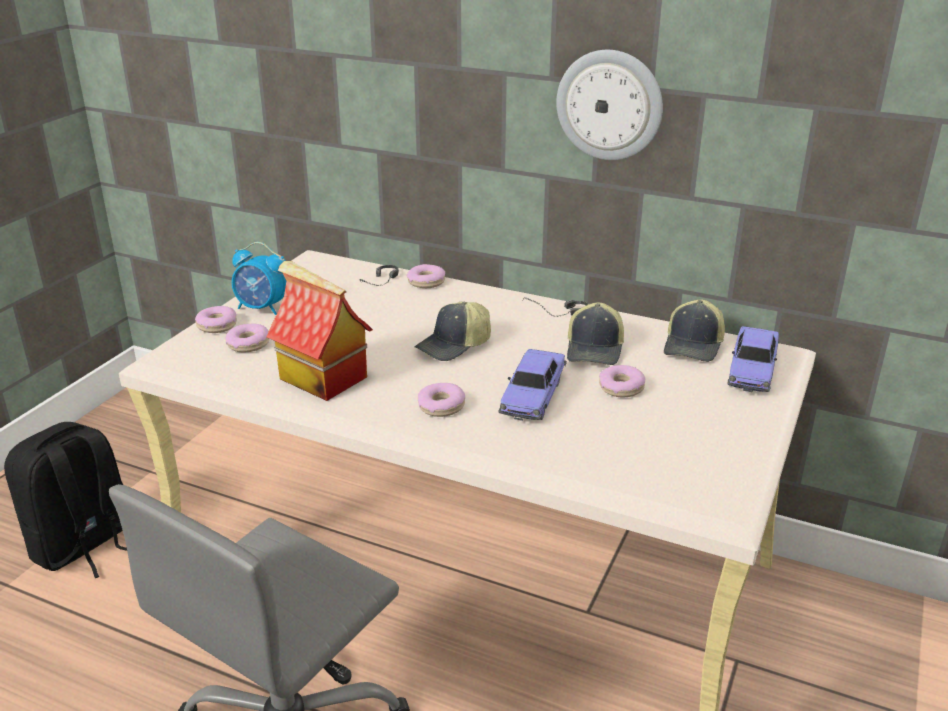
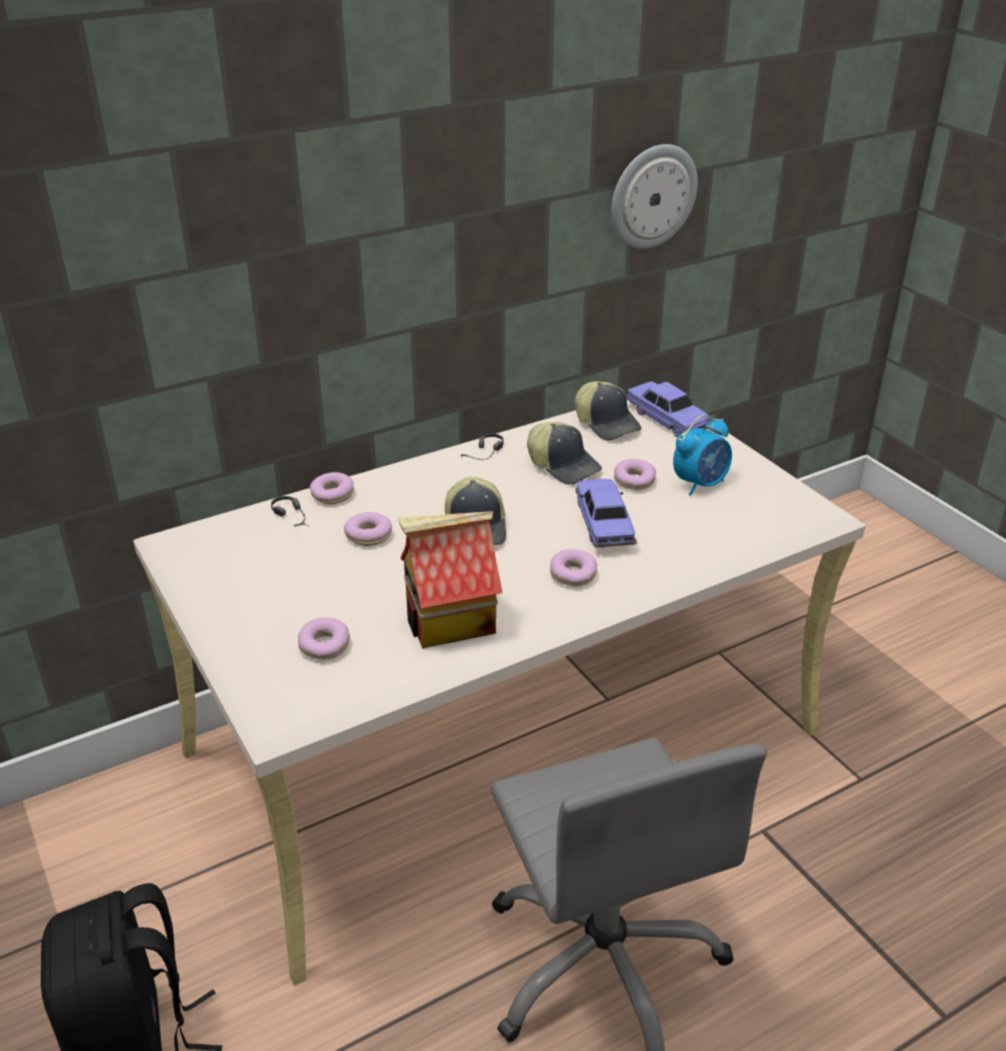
camera: 55 degrees left, 5 degrees up
donut [195,306,237,333] -> donut moved to [344,512,392,546]
alarm clock [232,242,286,315] -> alarm clock moved to [673,415,732,496]
toy car [498,349,567,421] -> toy car turned 150 degrees counterclockwise [575,479,637,548]
wall clock [556,50,663,160] -> wall clock moved to [612,144,698,249]

